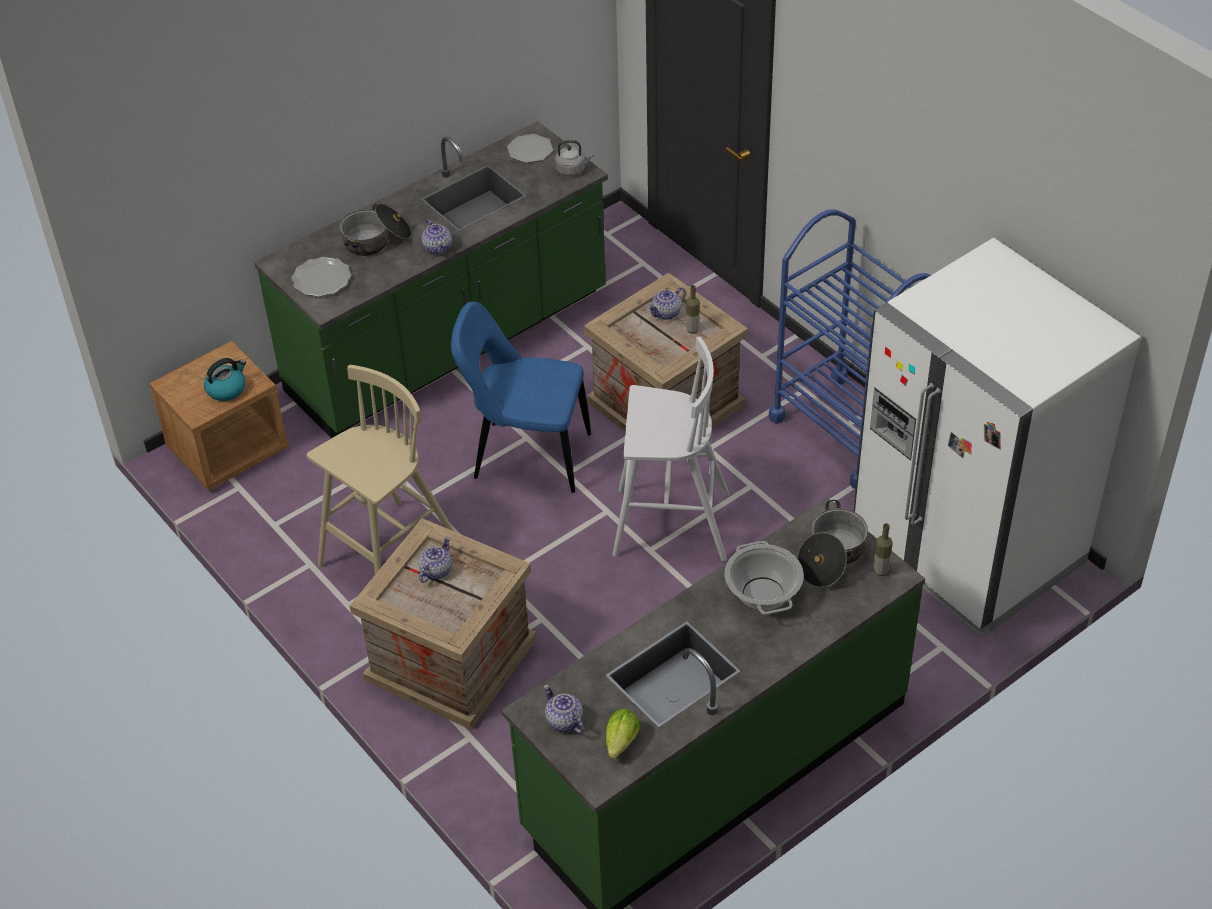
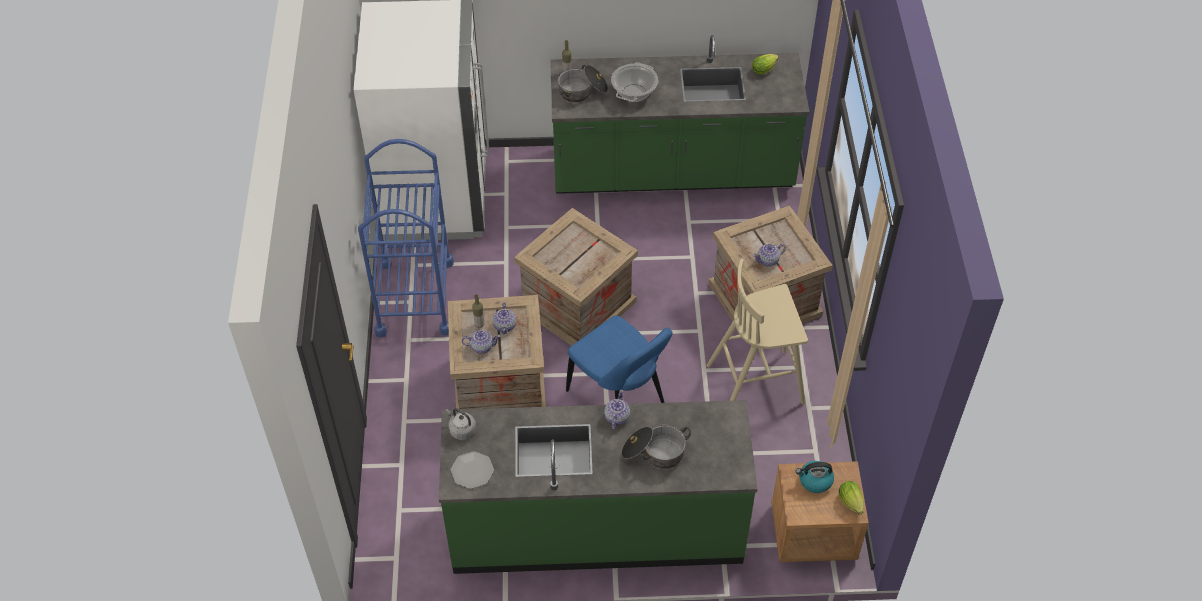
camera: 145 degrees left, 5 degrees up
plate [292,257,351,297] -> none
teapot [544,685,585,734] -> teapot moved to [493,302,516,334]
white stool [612,337,730,561] -> crate [514,208,638,346]
none -> lettuce [839,481,864,515]

